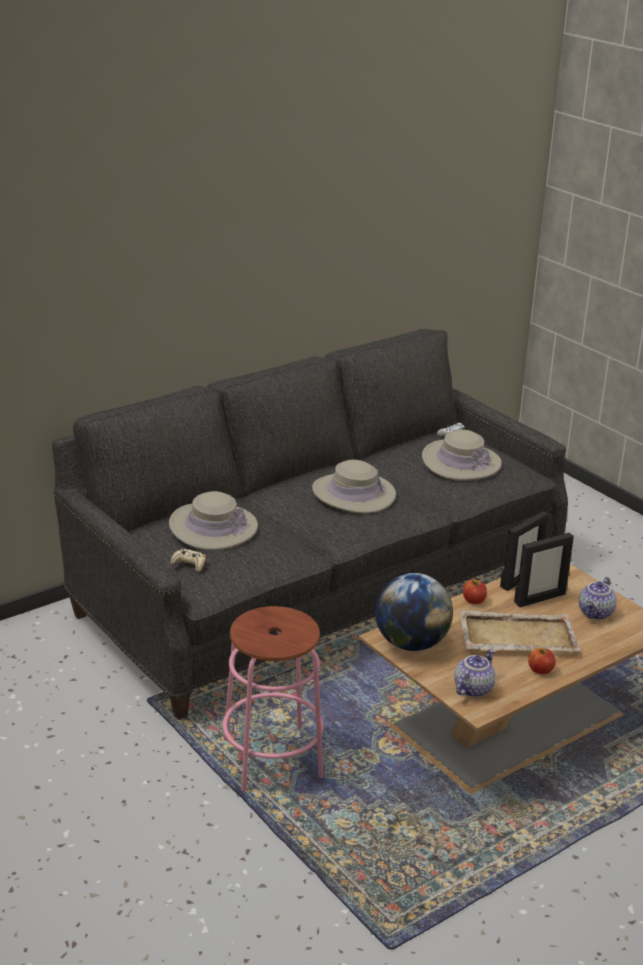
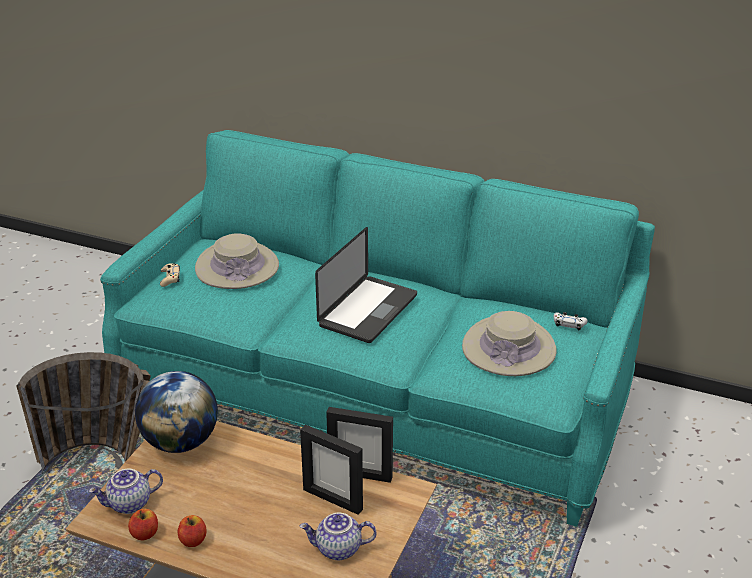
camera: 60 degrees right, 5 degrees up
grey sofa [52,329,568,720] -> turquoise sofa [100,130,655,527]
pink stool [223,606,324,791] -> basket [16,352,151,473]
beige hat [312,460,396,514] -> laptop [315,227,417,343]
teapot [454,649,496,697] -> teapot turned 150 degrees clockwise [89,469,163,514]
beige tray [459,610,580,652] -> none
apple [463,579,487,604] -> apple moved to [128,509,158,540]

